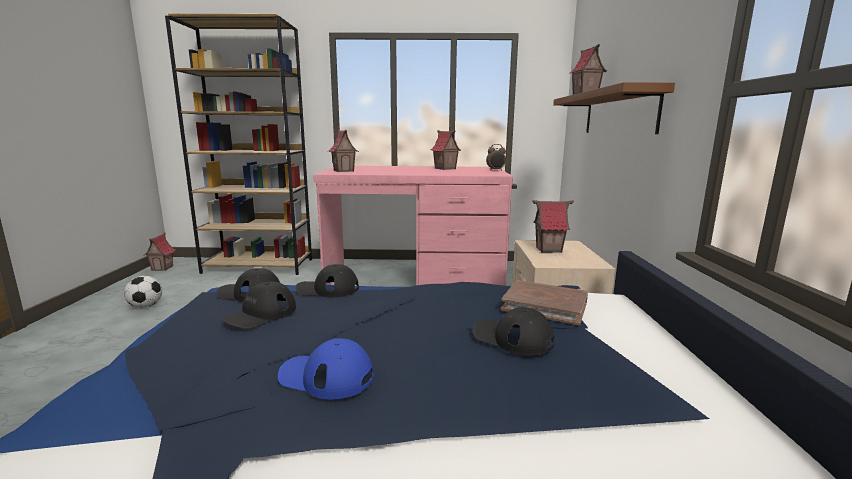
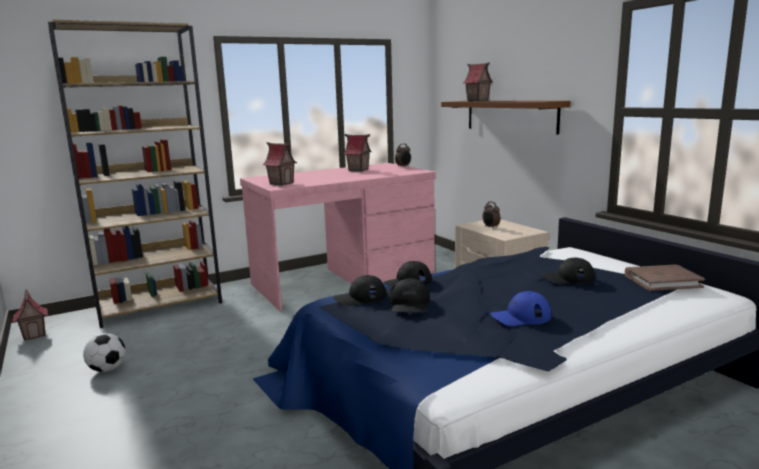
camera: 30 degrees left, 0 degrees up
brown book [501,280,588,325] -> brown book moved to [625,265,705,291]
toy house [532,200,574,253] -> alarm clock [483,201,501,228]

